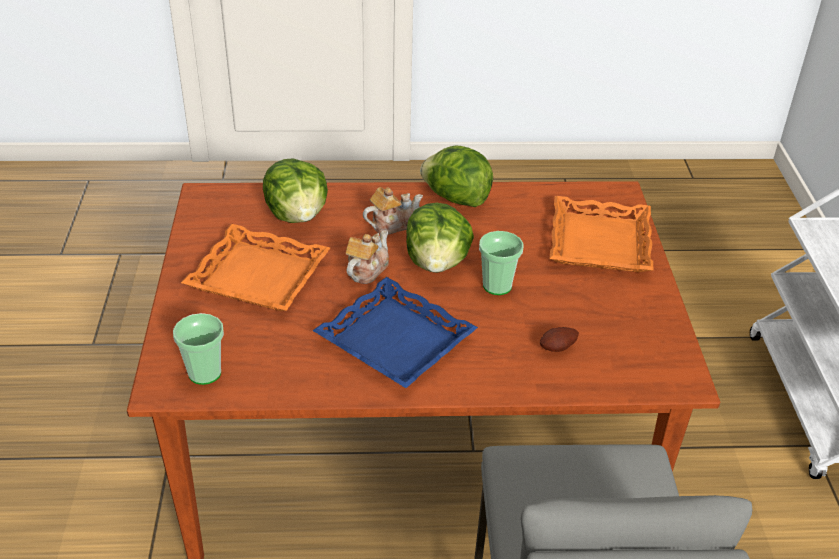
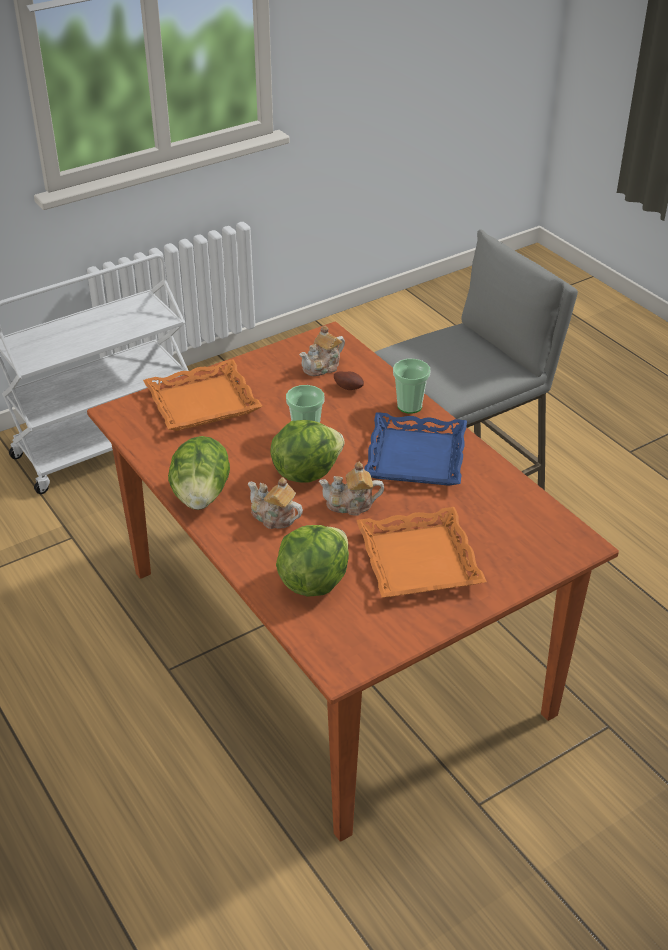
camera: 120 degrees left, 0 degrees up
cup [173,313,224,385] -> cup moved to [393,359,430,414]
none -> teapot [300,326,345,376]

